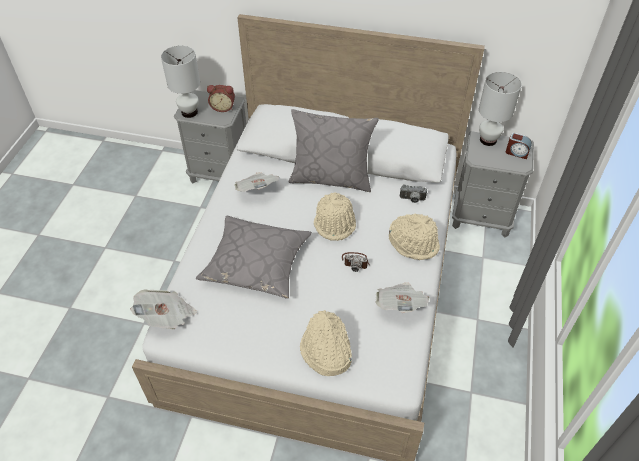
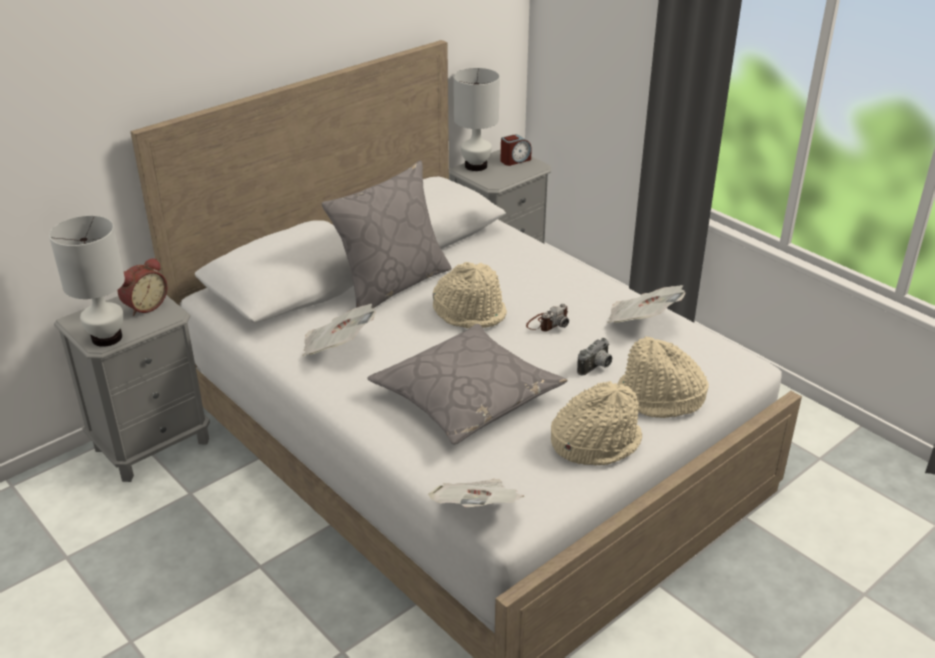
camera: 55 degrees left, 15 degrees down
beige hat [389,214,440,260] -> beige hat moved to [551,381,642,466]
camera [400,185,427,203] -> camera moved to [577,338,612,376]

